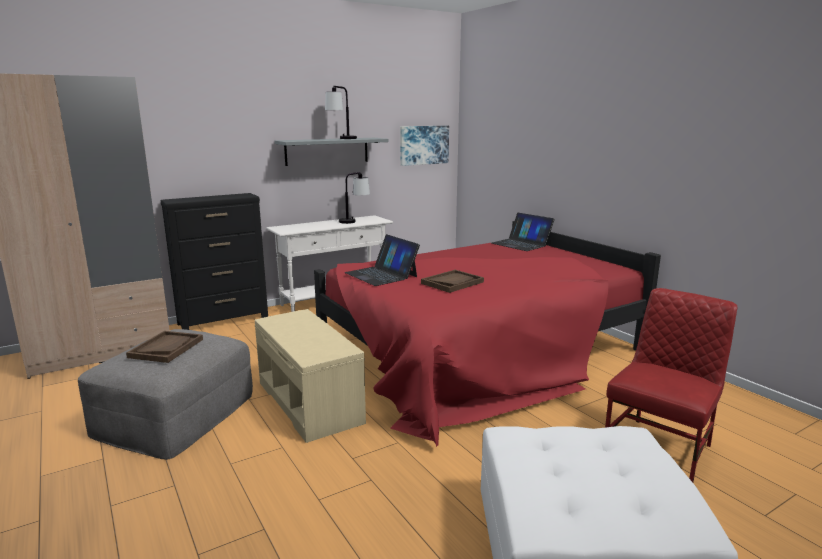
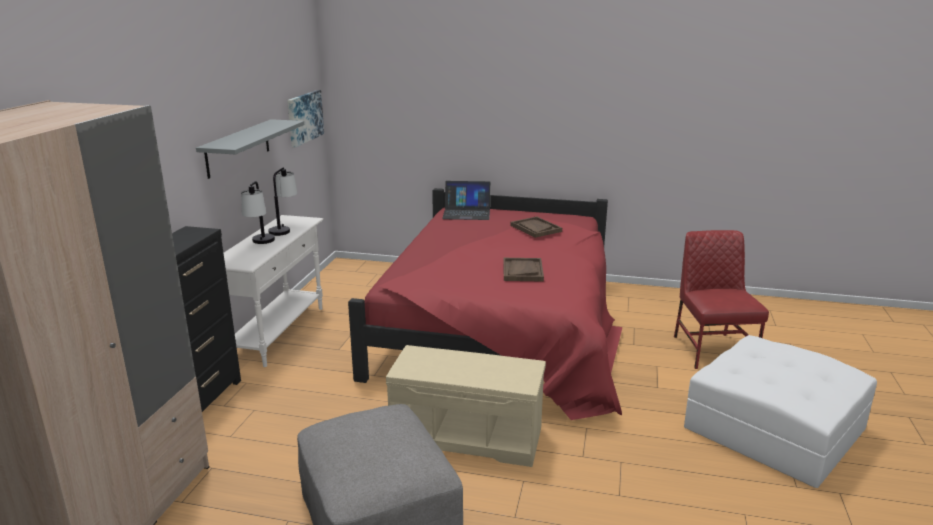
camera: 45 degrees left, 5 degrees up
brown tray [126,331,203,363] -> brown tray moved to [510,216,562,238]
table lamp [325,86,357,139] -> table lamp moved to [241,181,275,244]
laptop [345,234,420,286] -> none

